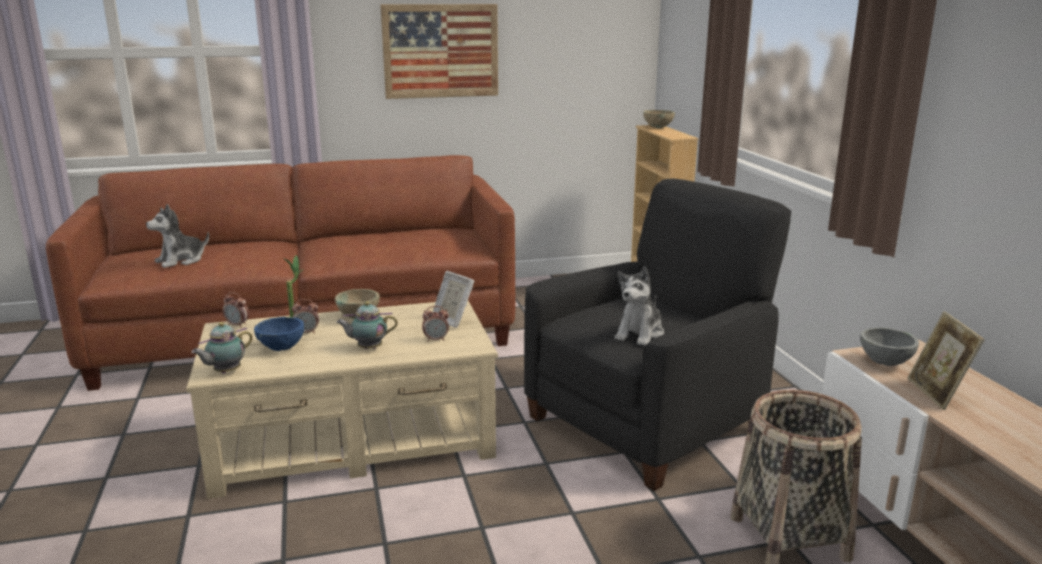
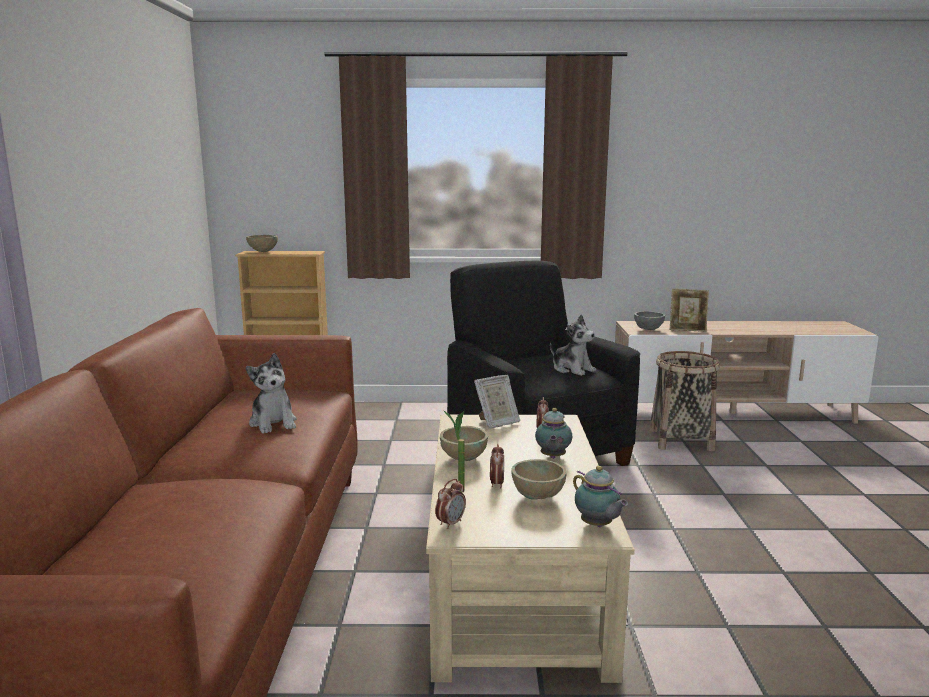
camera: 75 degrees left, 5 degrees down
plush toy [146,204,209,268] -> plush toy moved to [246,353,297,434]
blue bowl [254,317,304,351] -> beige bowl [511,459,567,500]
picture [380,4,498,99] -> none

